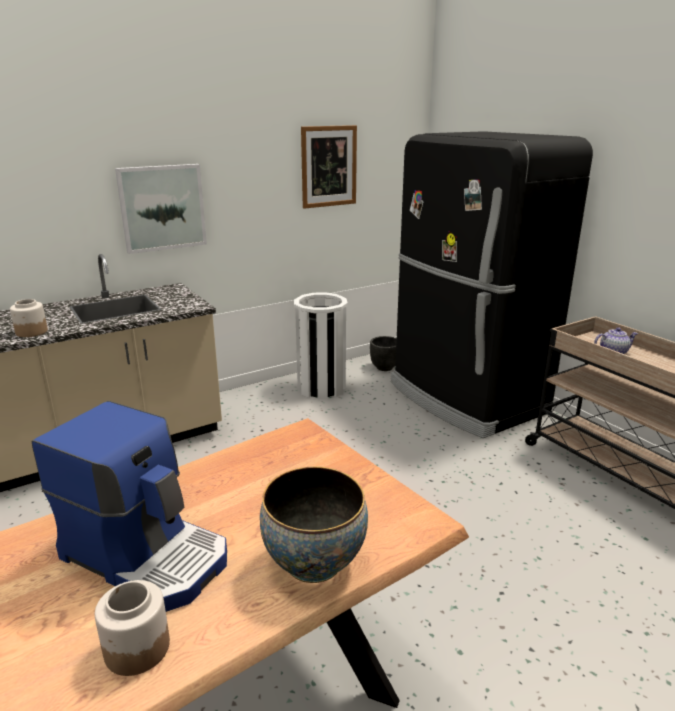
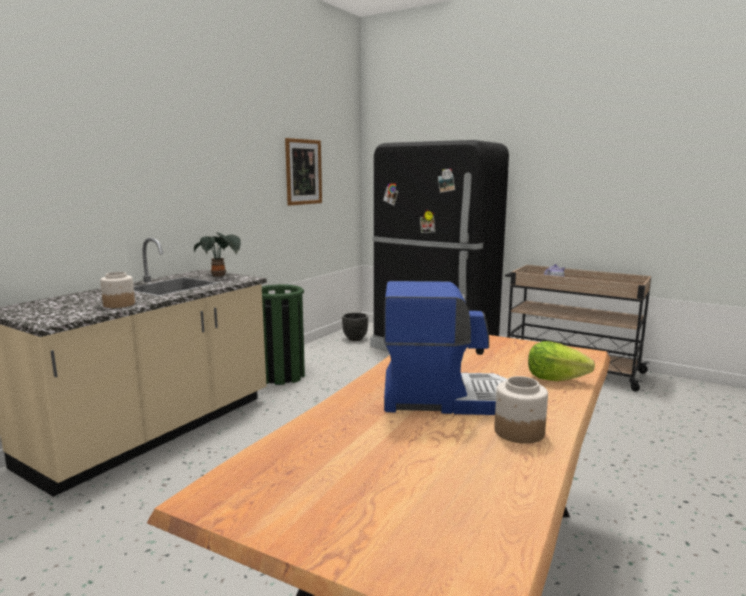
camera: 25 degrees left, 10 degrees down
picture [115,164,207,254] -> none
bowl [260,466,368,583] -> lettuce [528,341,595,381]
white trash can [294,292,348,399] -> none
none -> potted plant [194,232,241,277]
none -> green trash can [262,284,305,385]

